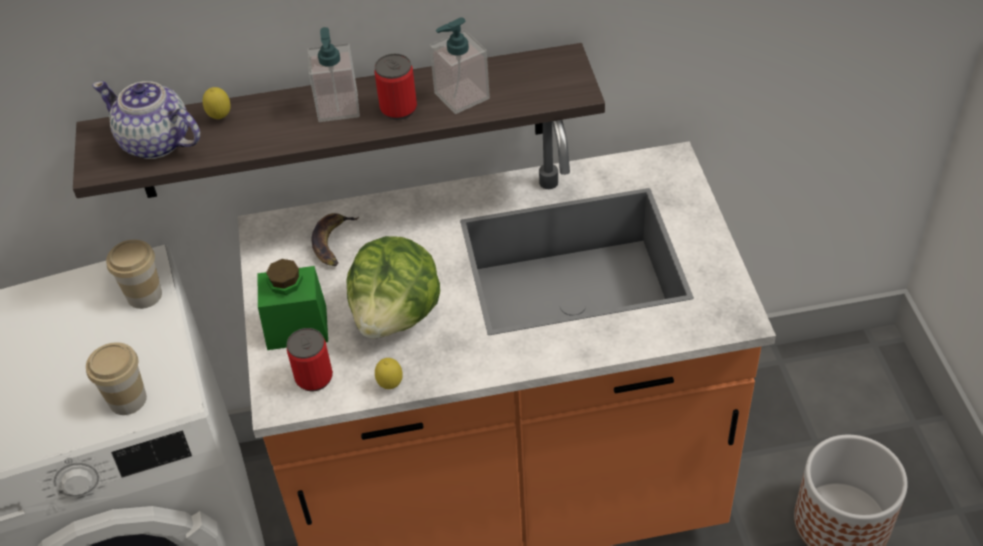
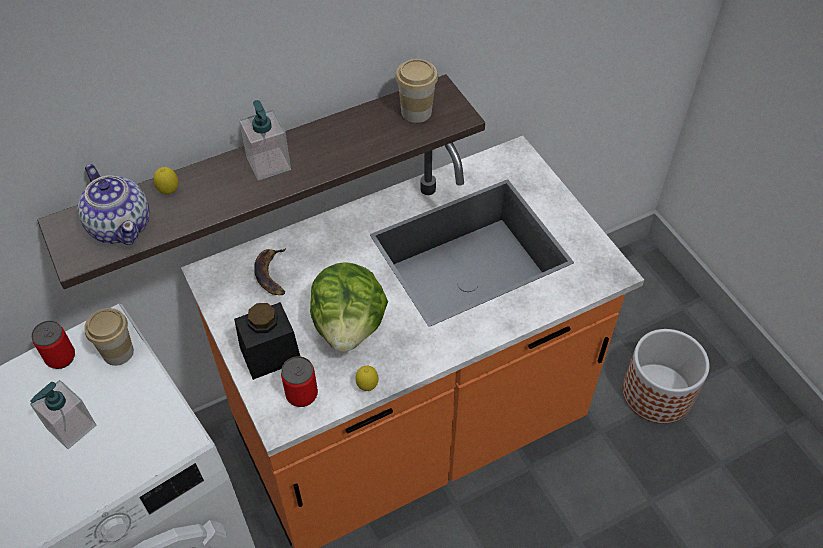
camera: 20 degrees left, 5 degrees up
cup [86,342,147,415] -> cup moved to [396,59,438,123]
teapot [92,81,200,159] -> teapot turned 135 degrees counterclockwise [77,164,150,245]
green jar [257,259,328,350] -> black jar [234,302,300,380]
can [374,54,417,120] -> can moved to [31,321,75,369]
soap dispenser [429,17,490,114] -> soap dispenser moved to [30,380,96,449]

